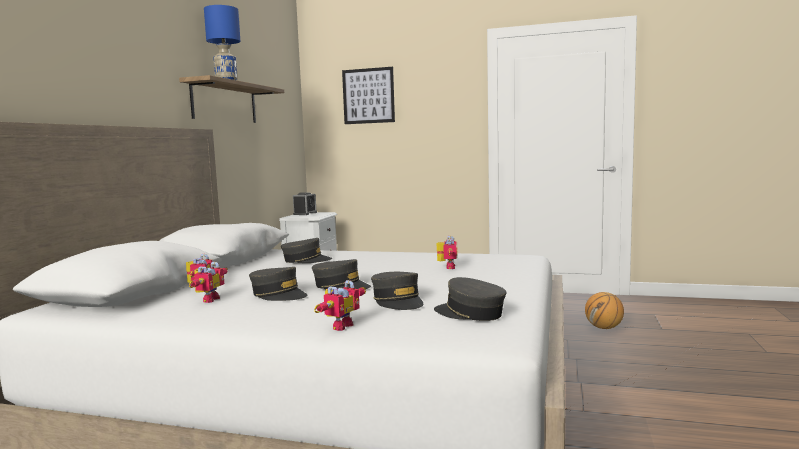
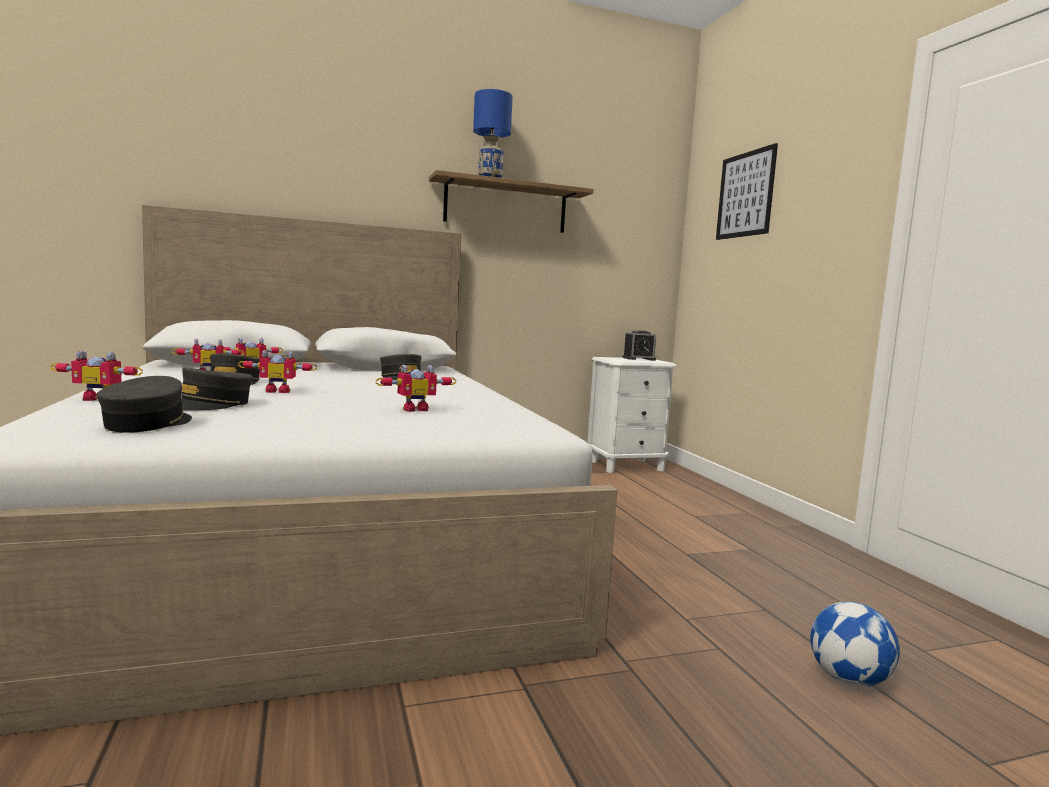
camera: 55 degrees right, 0 degrees up
grey cap [312,259,371,290] -> toy robot [238,350,317,393]
basketball [585,292,624,329] -> football [810,602,900,687]

